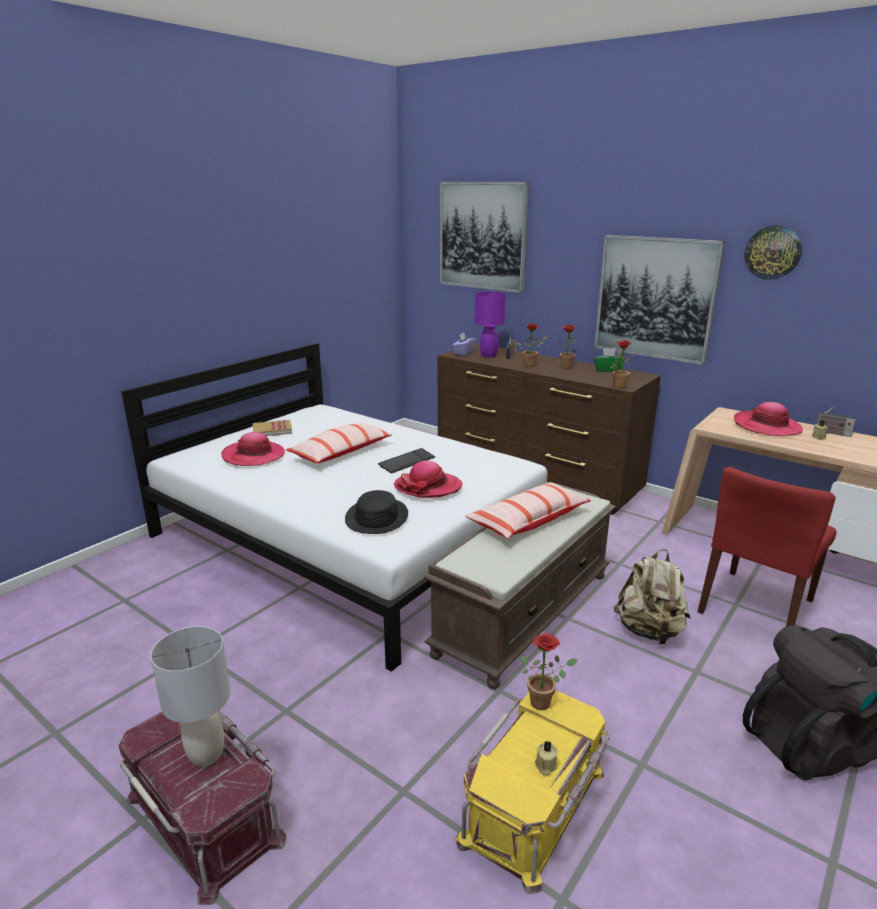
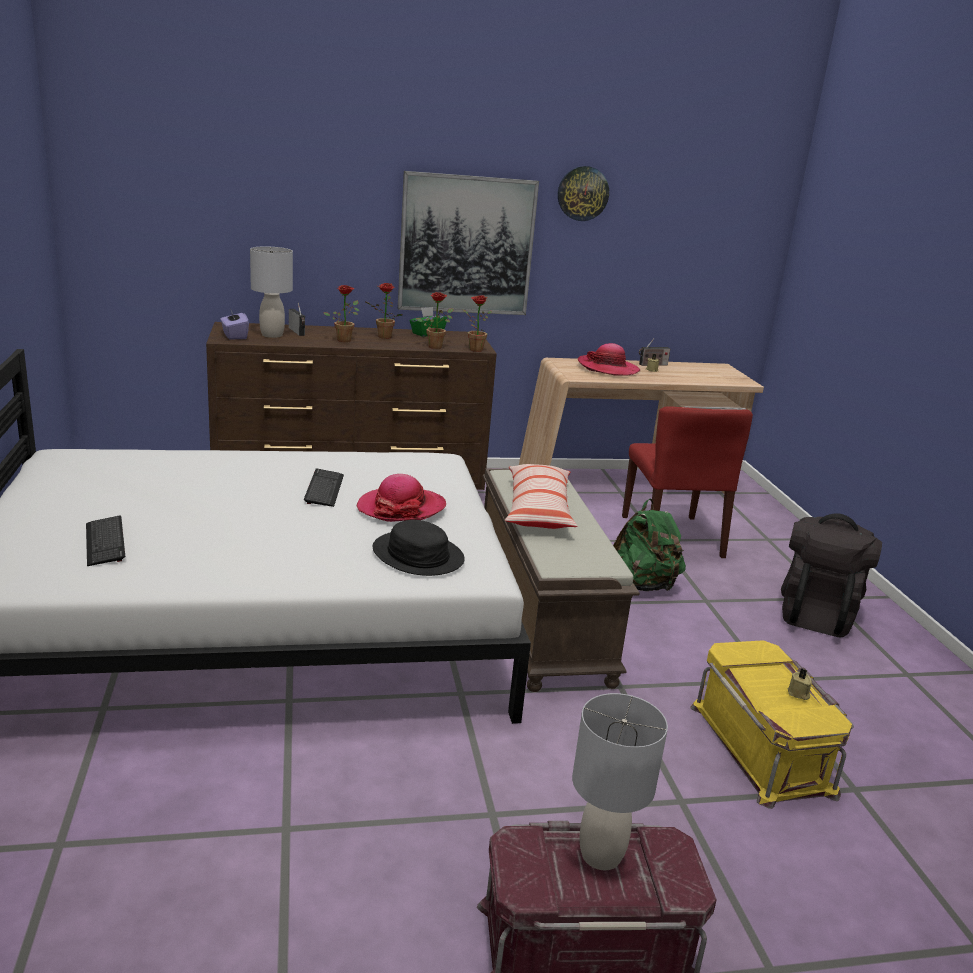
camera: 50 degrees left, 0 degrees up
hat [221,432,285,466] -> keyboard [86,515,125,566]
book [253,420,292,436] -> none
pillow [286,423,392,463] -> none
picture [440,182,529,293] -> none
purple table lamp [475,292,506,358] -> grey table lamp [250,246,293,338]
potted plant [520,633,577,710] -> potted plant moved to [416,292,453,349]
beige backpack [614,549,691,644] -> green backpack [613,499,686,591]

